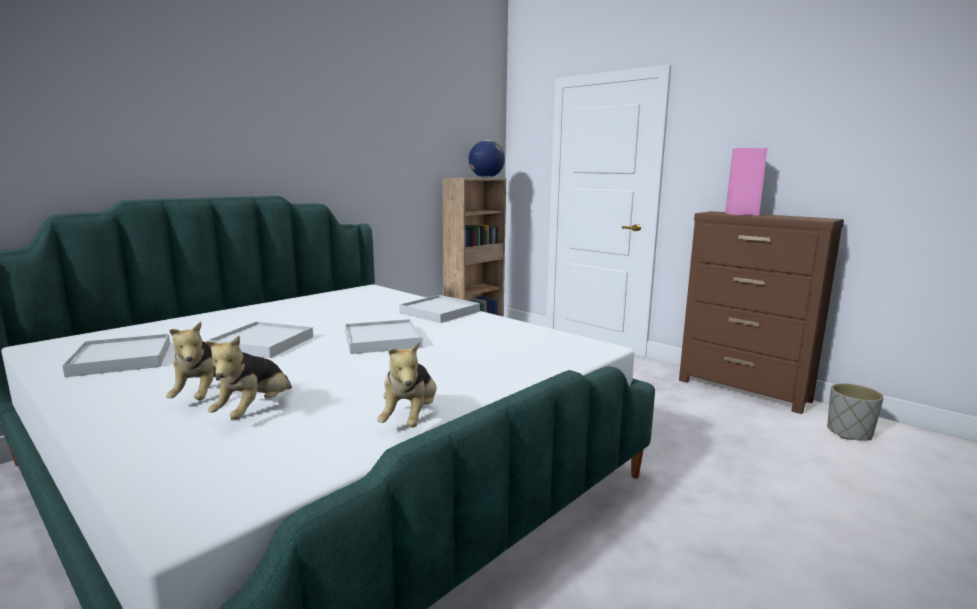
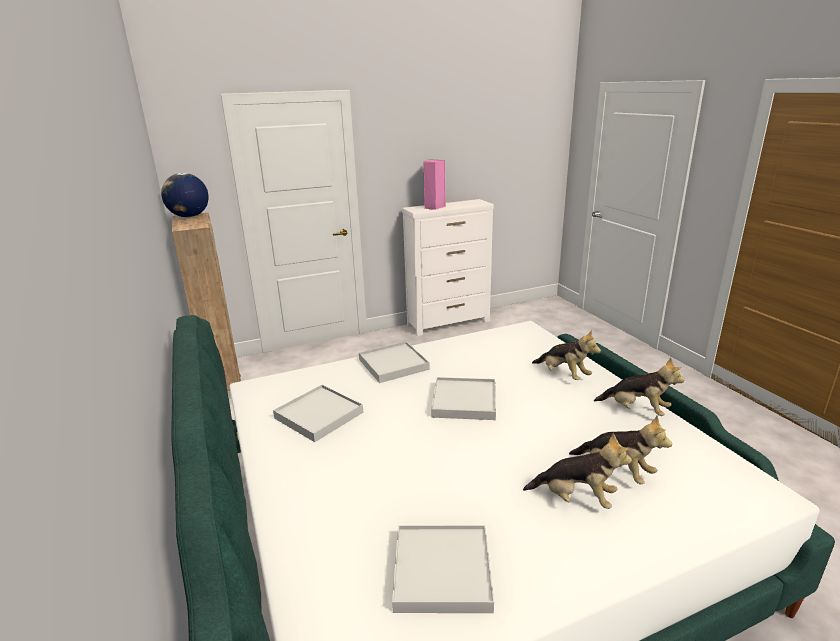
camera: 65 degrees left, 10 degrees up
white tray [207,322,313,358] -> white tray moved to [273,385,363,442]
brown dresser [679,211,844,414] -> white dresser [402,199,494,336]
grey planter [827,383,884,441] -> none
none -> plush toy [532,329,601,380]

